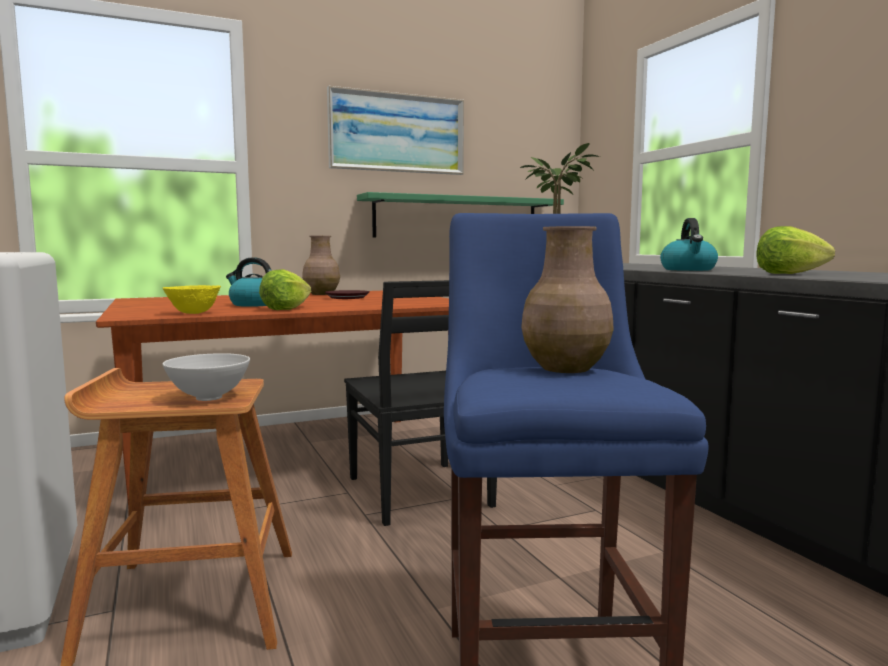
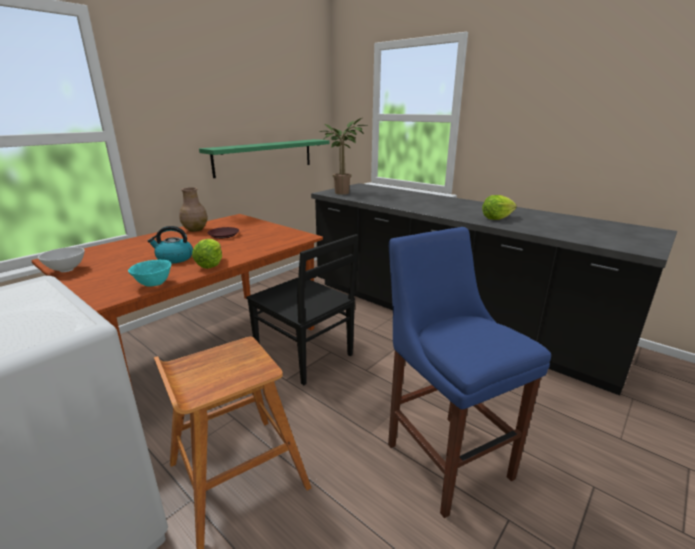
camera: 25 degrees left, 15 degrees up
white bowl [162,353,250,401] -> white bowl moved to [38,247,85,272]
yellow bowl [163,285,221,314] -> turquoise bowl [128,260,171,287]
picture [327,86,464,175] -> none
brown vase [521,226,614,373] -> none
kettle [660,218,718,271] -> none

